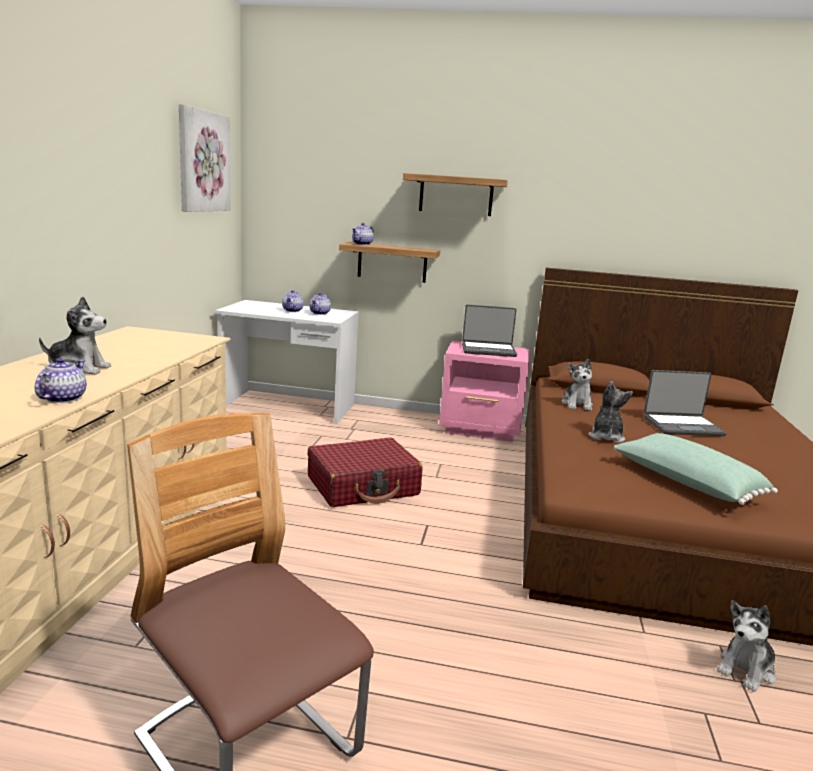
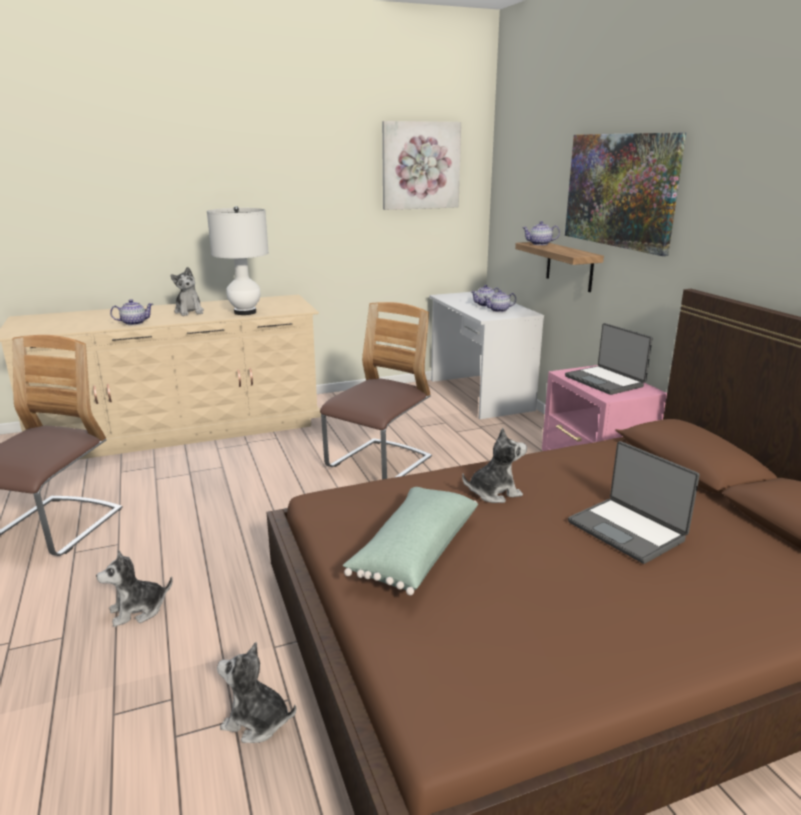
camera: 60 degrees right, 5 degrees up
red suitcase [307,438,422,507] -> chair [320,302,432,479]
shelf [403,173,508,216] -> picture [565,133,686,256]
plush toy [561,359,593,411] -> plush toy moved to [96,550,172,627]
none -> white table lamp [207,206,269,315]

